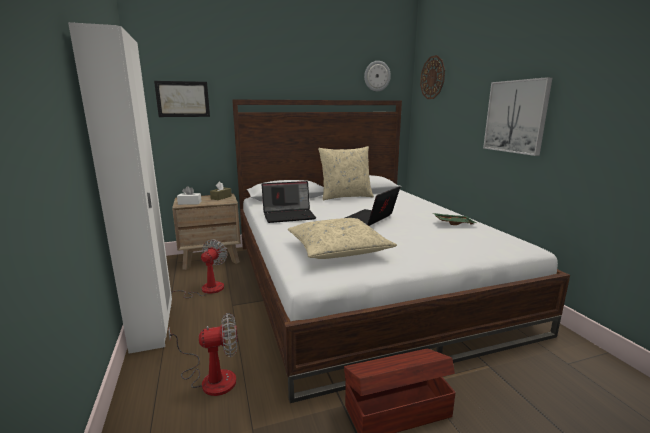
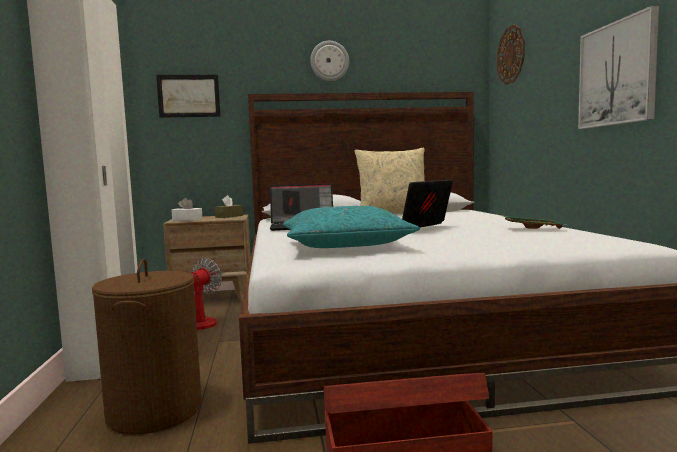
camera: 10 degrees right, 10 degrees down
fan [168,313,238,396] -> brown laundry basket [92,259,202,435]
beige pillow [288,218,397,259] -> turquoise pillow [283,206,420,248]
wall clock [364,61,391,91] -> wall clock moved to [310,41,349,81]

